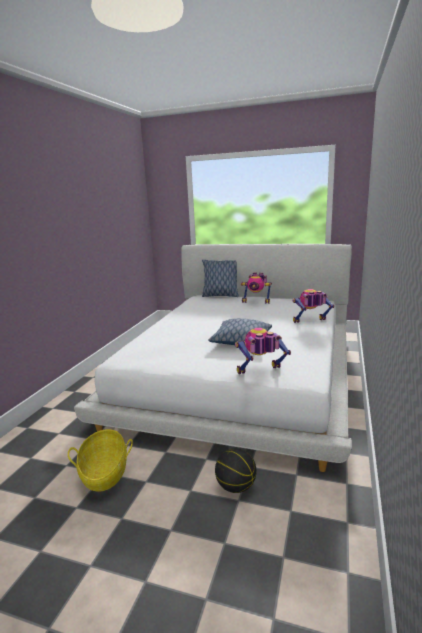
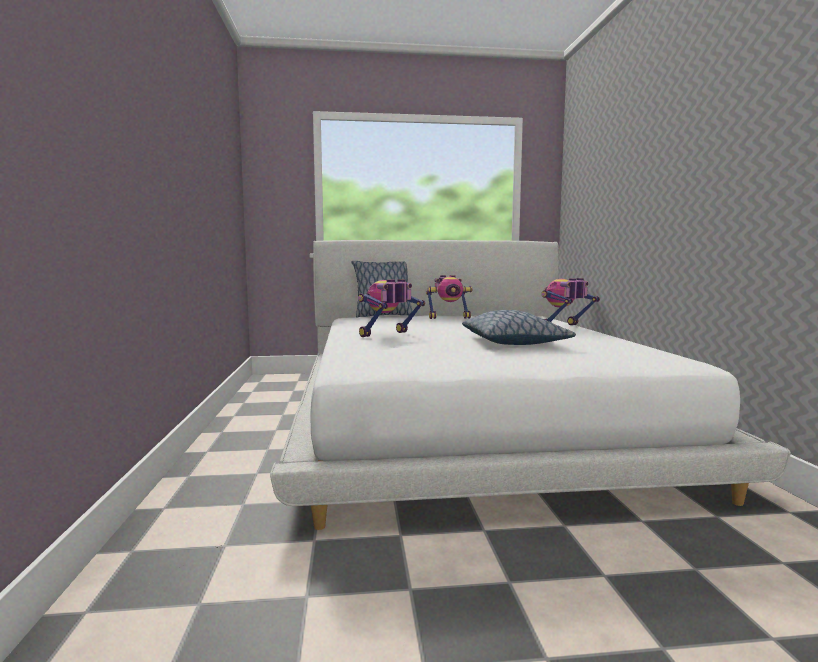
camera: 25 degrees left, 10 degrees down
basket [68,429,133,492] -> none
basketball [215,448,256,493] -> none
toy robot [235,328,291,374] -> toy robot moved to [358,279,425,337]

